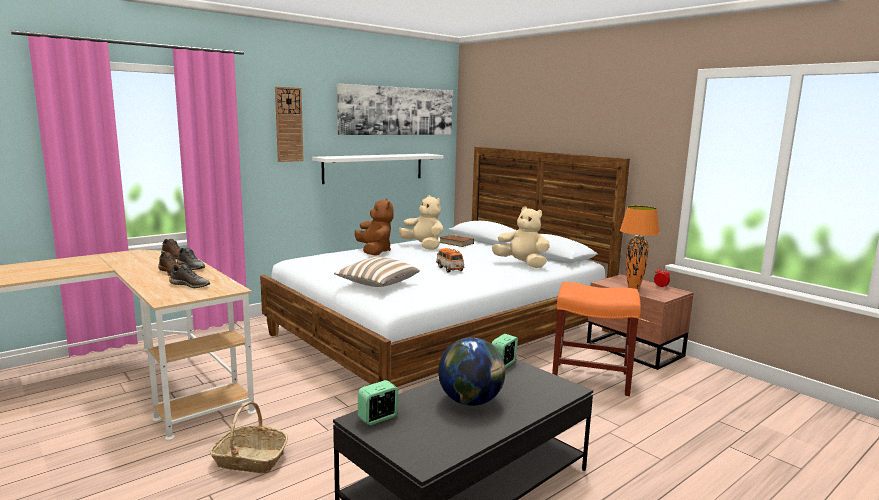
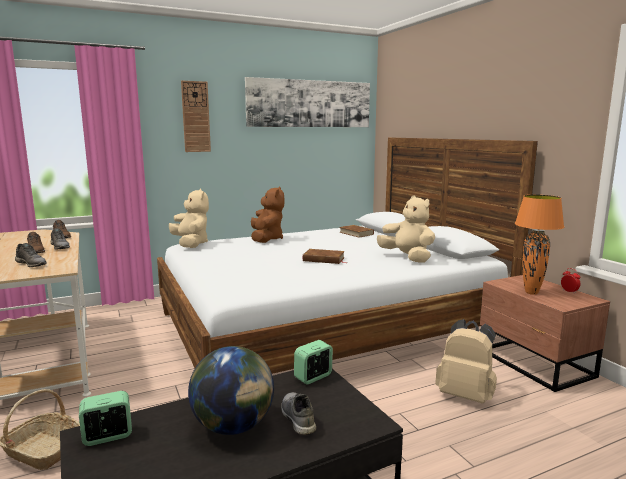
camera: 15 degrees right, 0 degrees up
white shelf [312,154,444,184] -> none
pillow [334,257,420,287] -> none
beige plush toy [399,195,443,250] -> beige plush toy moved to [169,188,209,248]
toy car [436,248,464,272] -> brown book [303,249,346,264]
orange stool [552,282,641,396] -> beige backpack [435,319,497,404]
none -> grey shoe [281,392,316,435]

